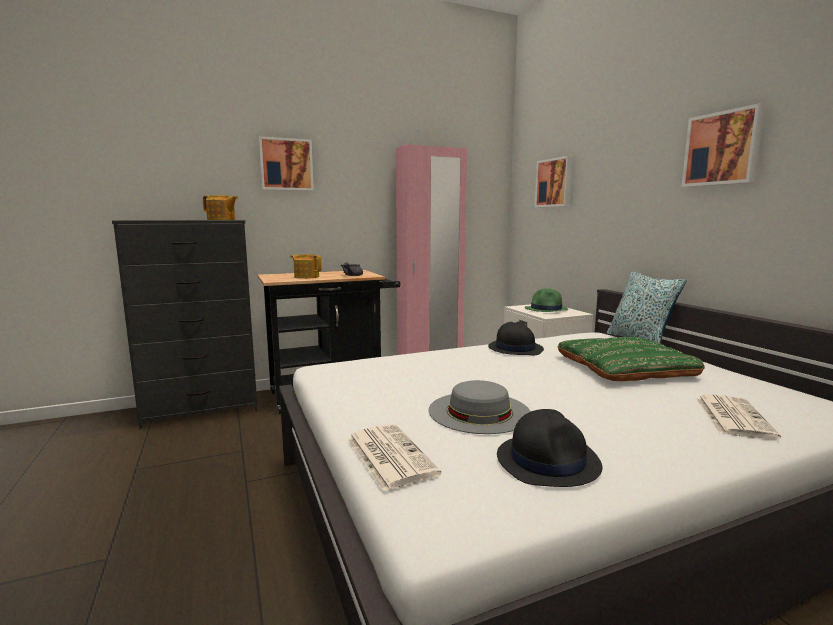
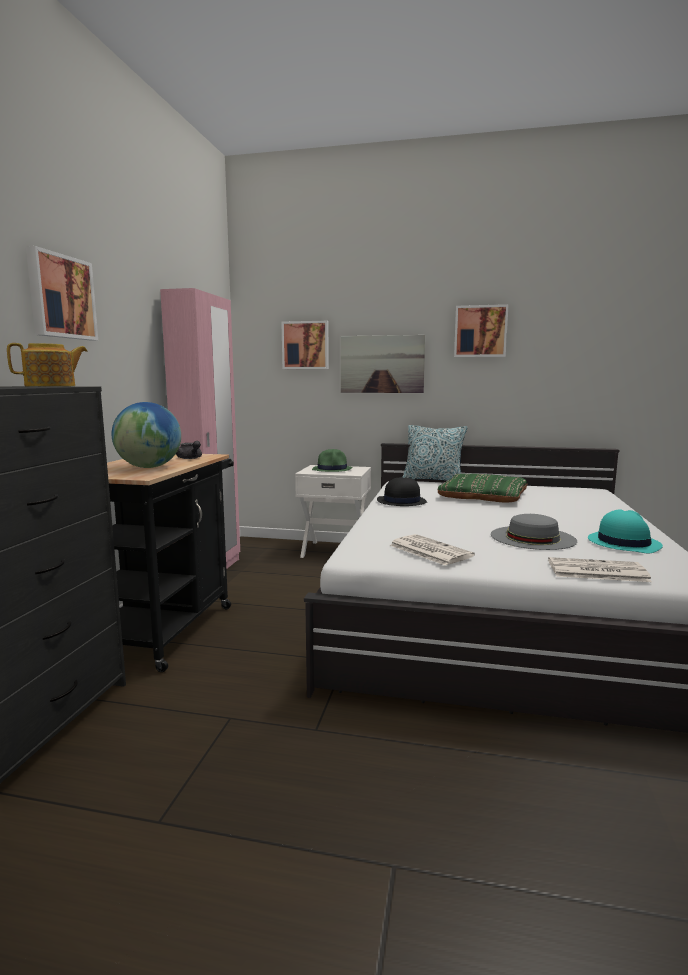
camera: 55 degrees left, 0 degrees up
teapot [290,254,322,279] -> globe [112,402,181,468]
black hat [497,409,602,487] -> turquoise hat [588,509,663,554]
newspaper [696,394,781,439] -> newspaper moved to [390,534,475,566]
none -> picture [341,335,425,393]

